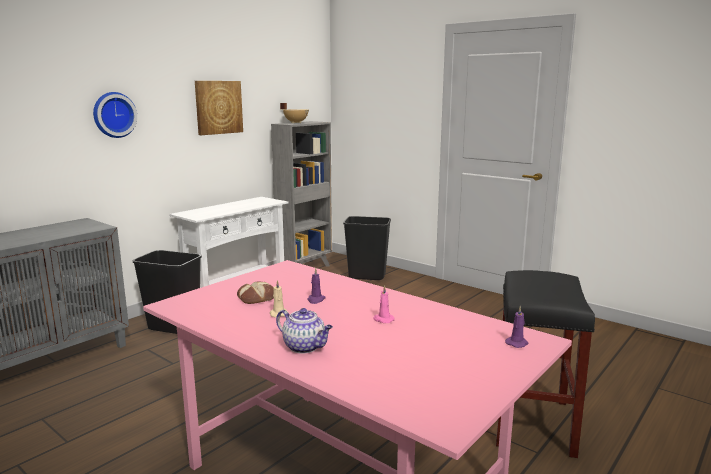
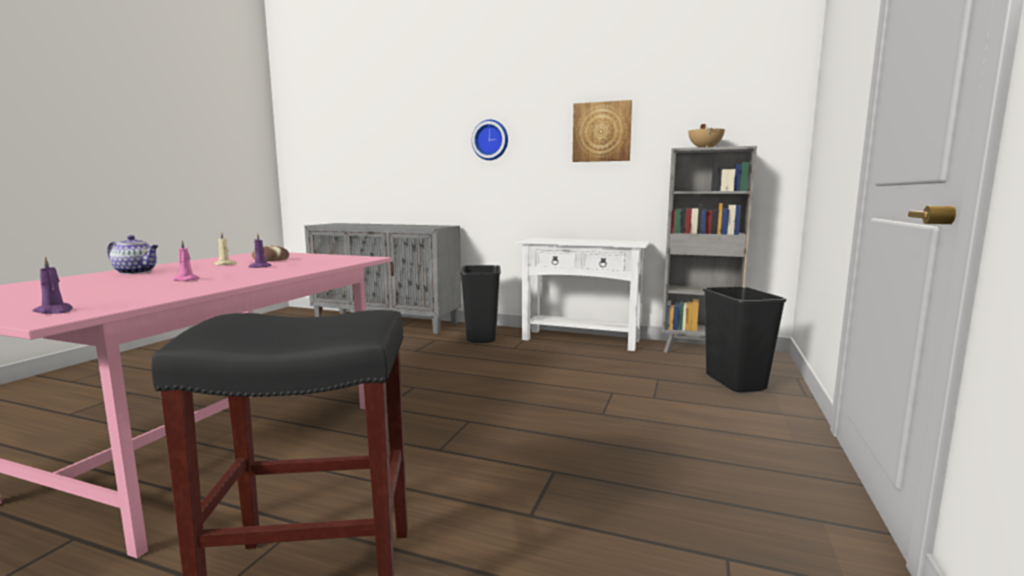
camera: 70 degrees right, 5 degrees down
teapot [276,308,333,354] -> teapot turned 90 degrees counterclockwise [107,235,158,274]

